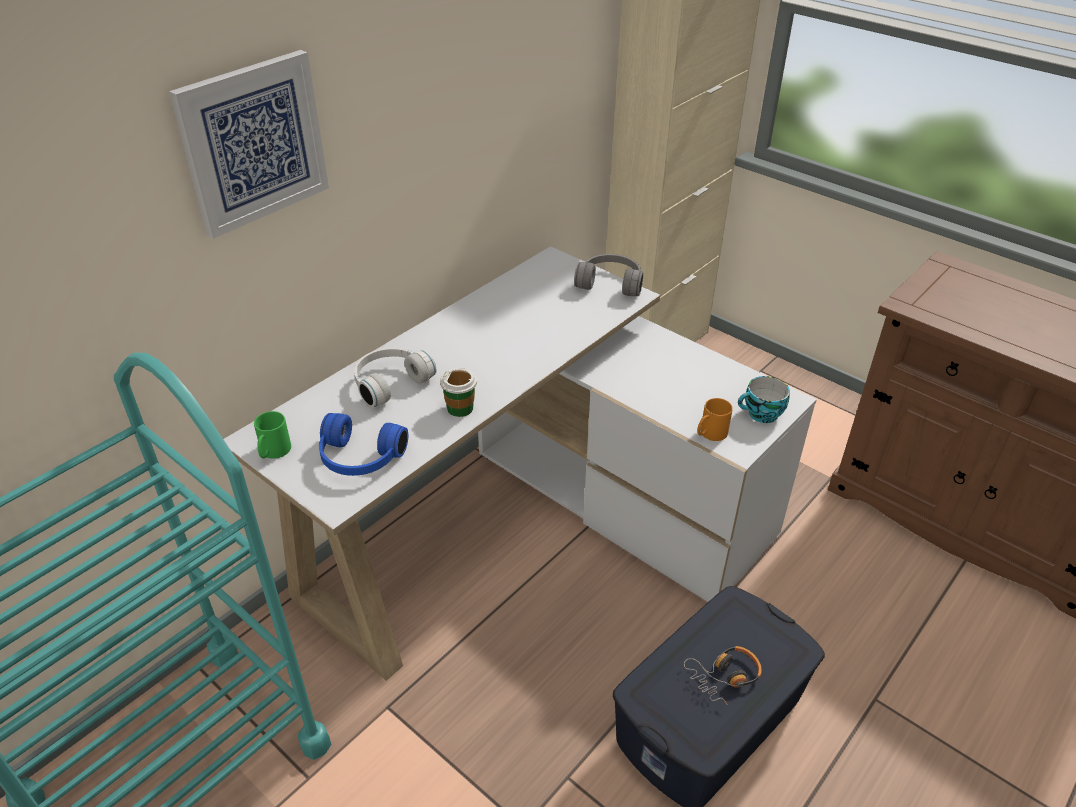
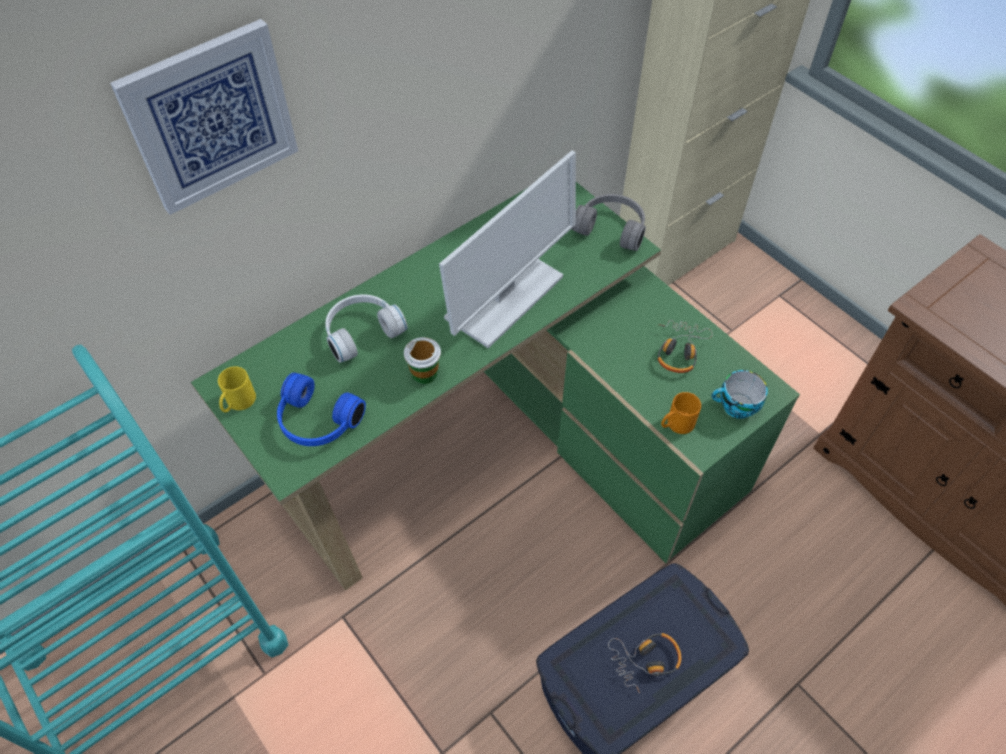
camera: 10 degrees right, 15 degrees up
white desk [223,246,817,681] -> green desk [191,182,800,591]
green mug [254,411,291,459] -> yellow mug [218,366,256,413]
none -> monitor [439,150,576,348]
none -> headphones [658,320,713,373]

